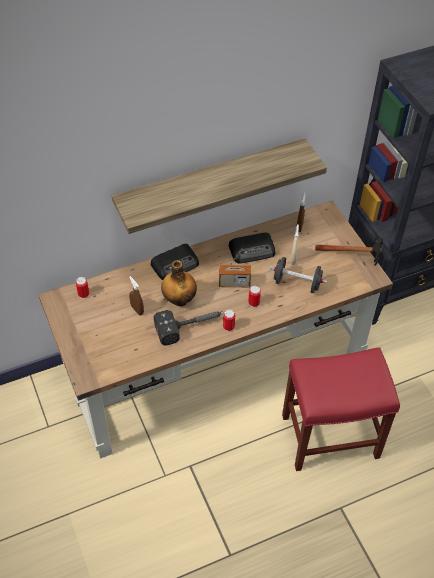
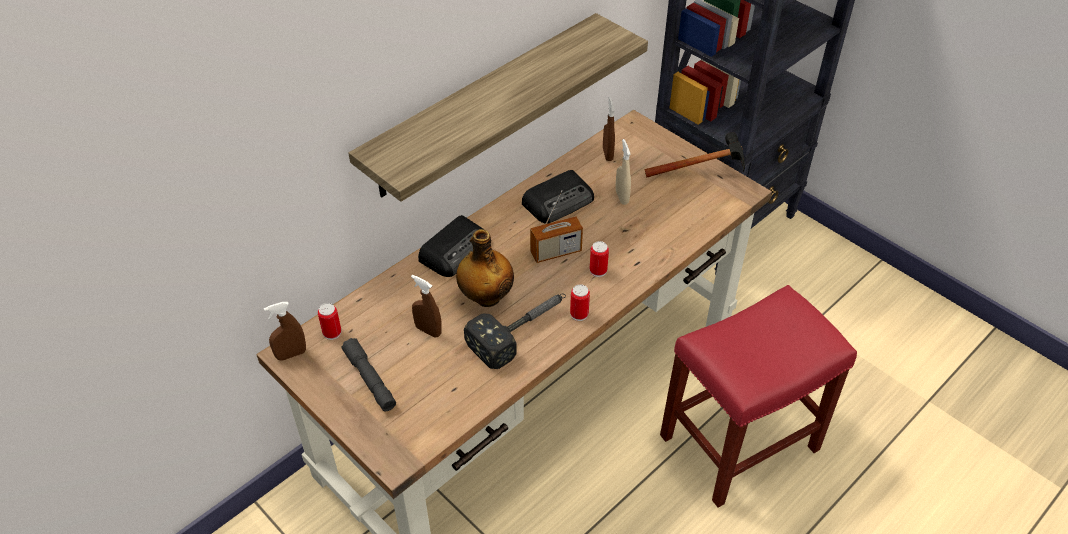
camera: 20 degrees left, 5 degrees down
black dumbbell [270,257,327,293] -> none
none -> brown spray bottle [264,302,306,360]
none -> grey flashlight [341,338,396,411]

